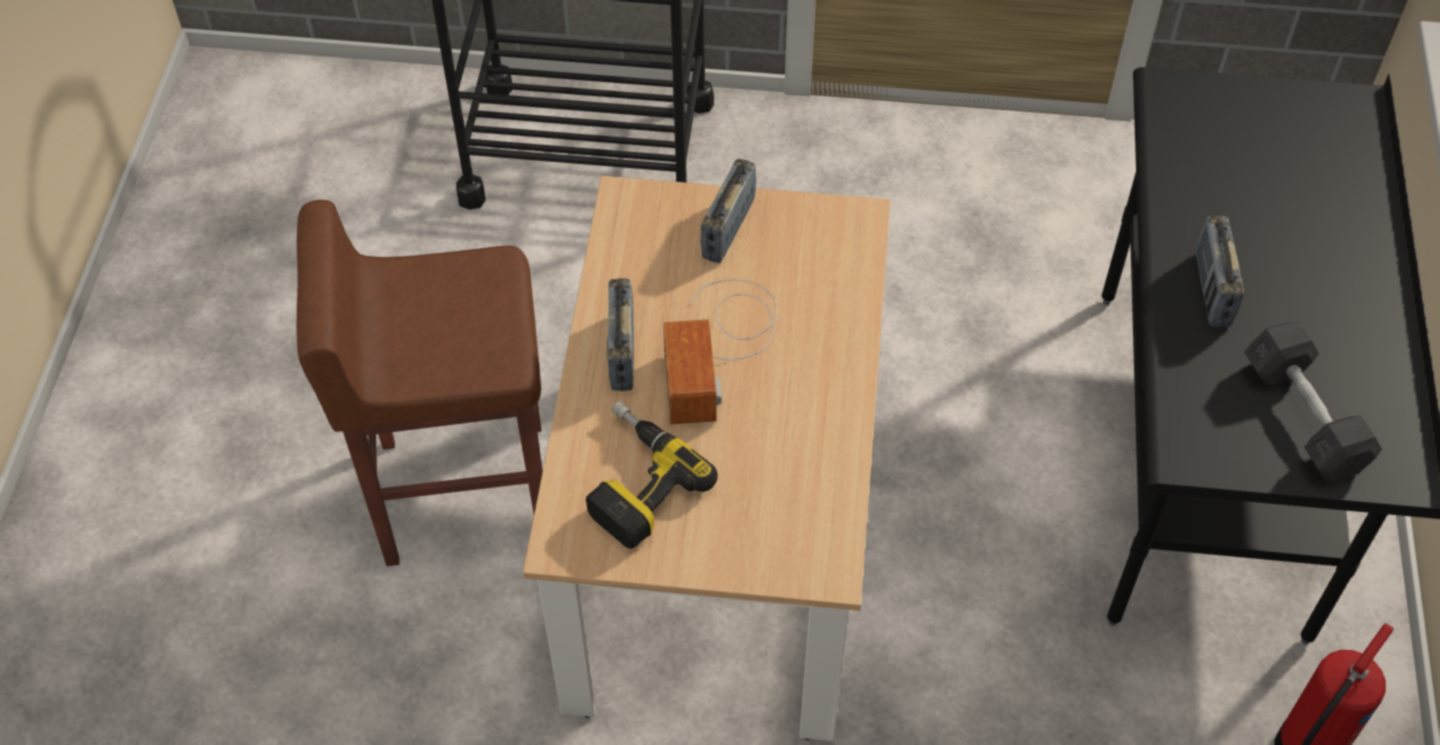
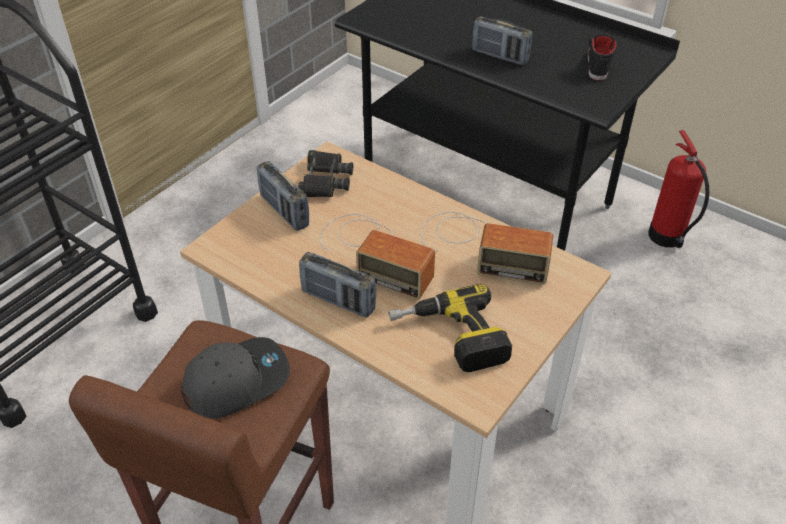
camera: 60 degrees left, 10 degrees down
grey dumbbell [1244,320,1382,481] -> black shoe [588,35,619,81]
none -> grey cap [181,337,290,418]
none -> black binoculars [298,150,353,197]
none -> radio [421,212,553,285]

